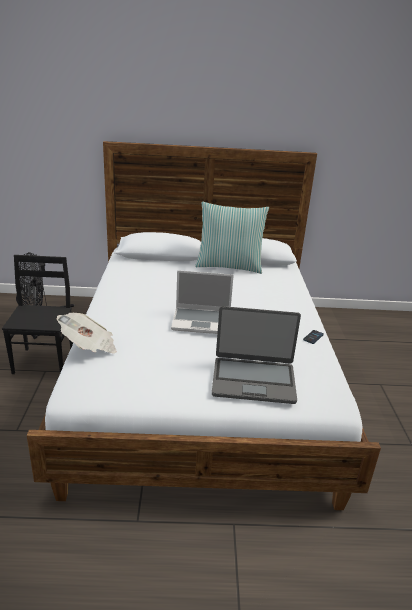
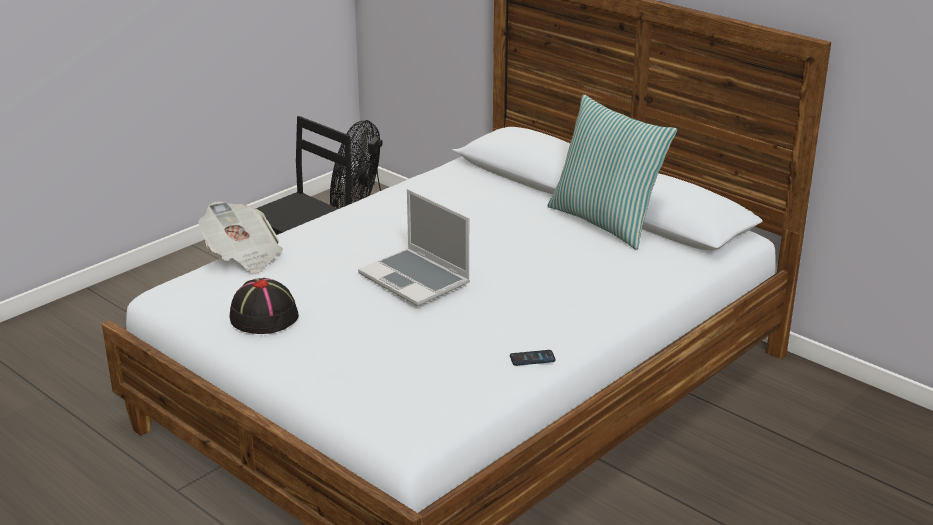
camera: 45 degrees right, 0 degrees up
laptop [212,306,301,404] -> none
none -> black hat [230,278,299,334]

